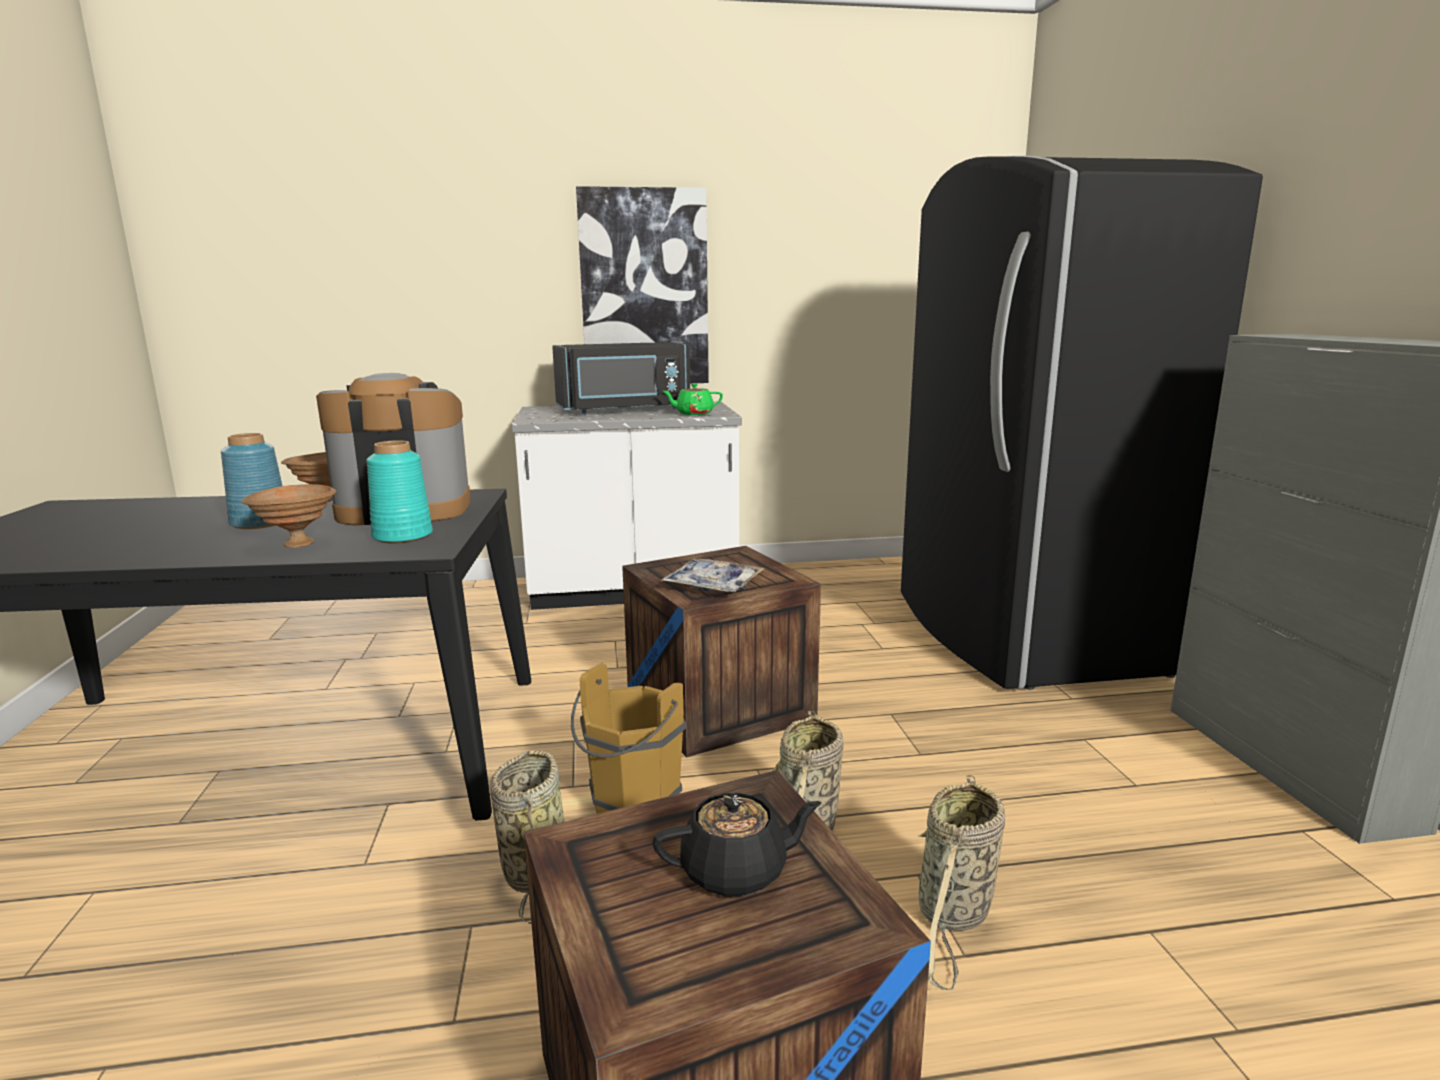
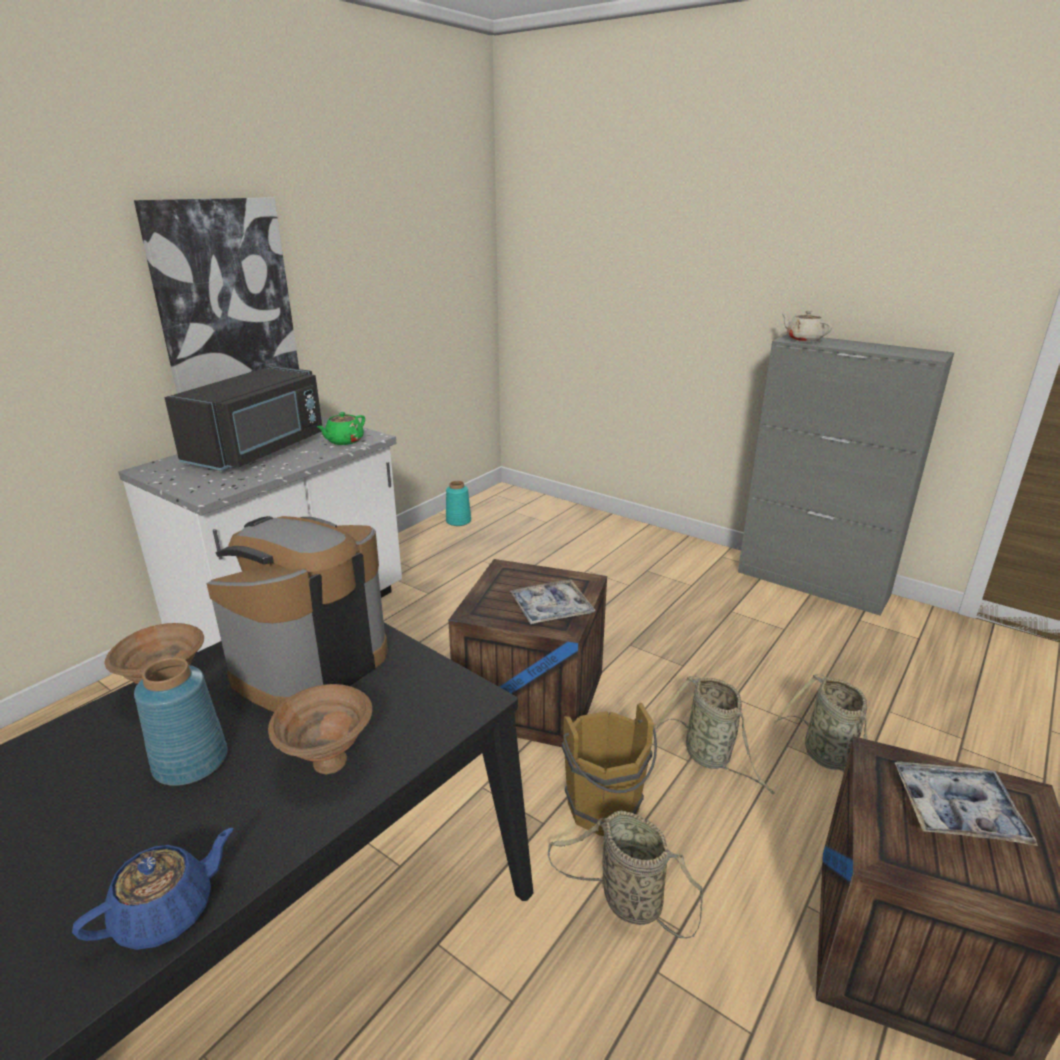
camera: 45 degrees left, 10 degrees up
turquoise vase [366,440,433,543] -> turquoise vase moved to [446,481,471,526]
black teapot [652,793,822,897] -> tray [894,761,1038,846]
black fridge [901,156,1263,690] -> none
none -> blue teapot [72,828,233,950]
none -> beige teapot [781,311,832,342]

